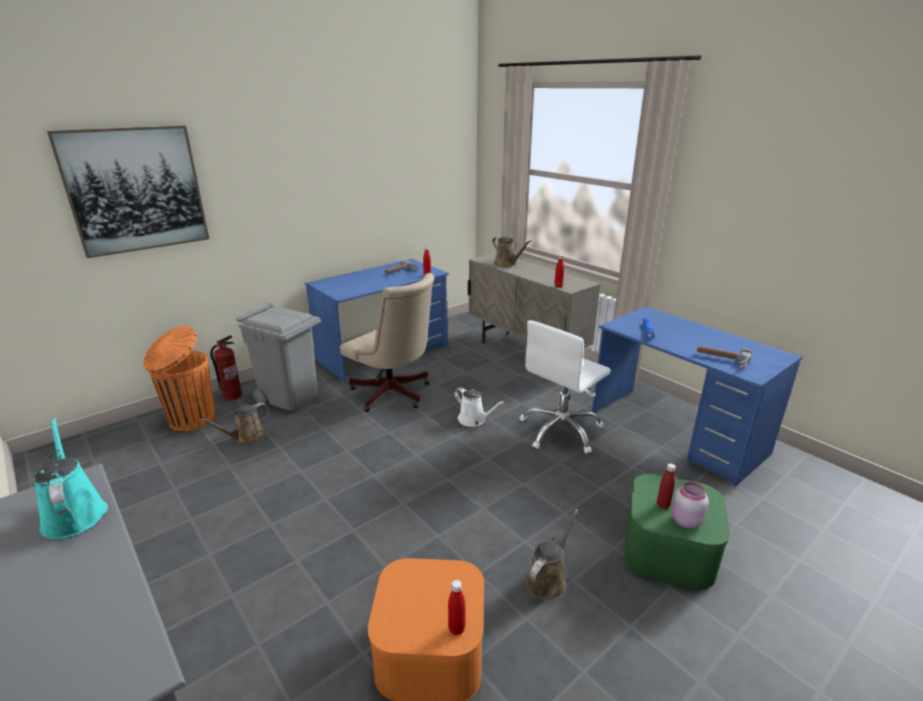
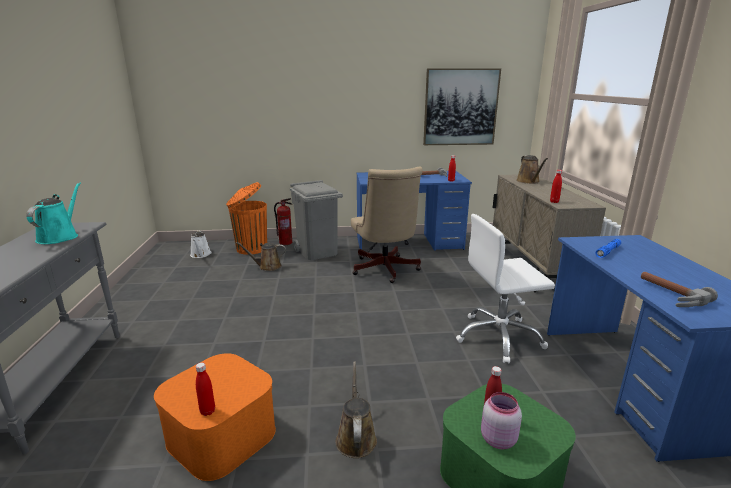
camera: 35 degrees right, 5 degrees down
picture [47,126,209,258] -> picture moved to [423,68,501,145]
white watering can [454,388,505,427] -> white watering can moved to [190,230,212,258]
brown watering can [524,509,578,600] -> brown watering can turned 75 degrees counterclockwise [336,361,377,458]

